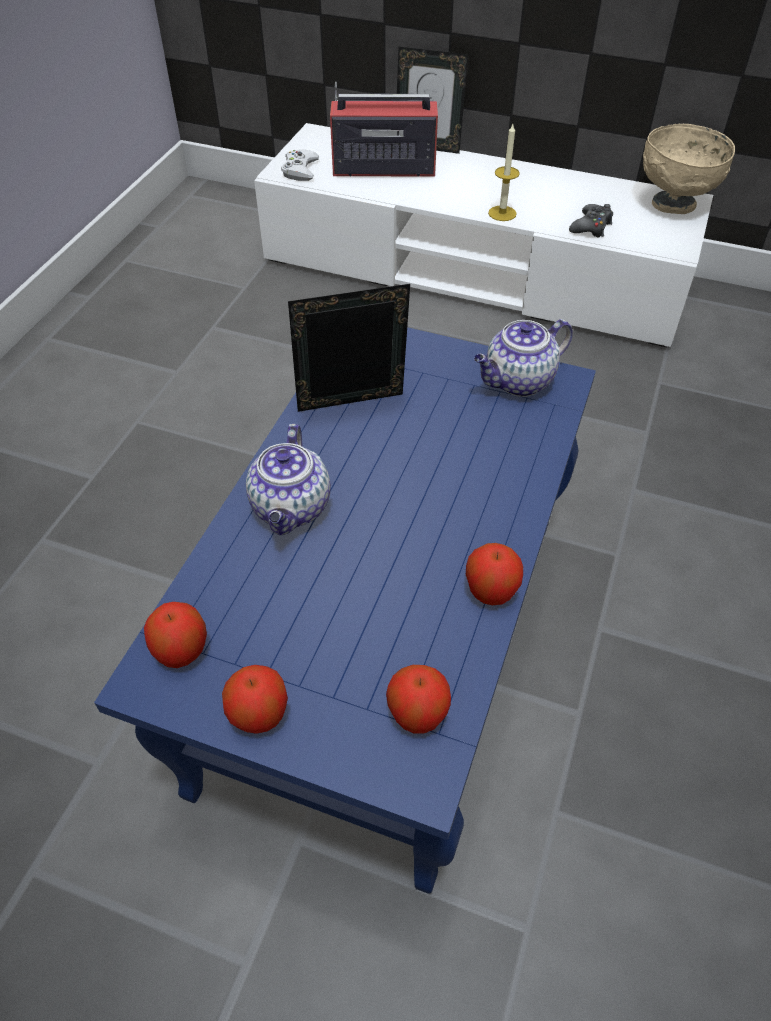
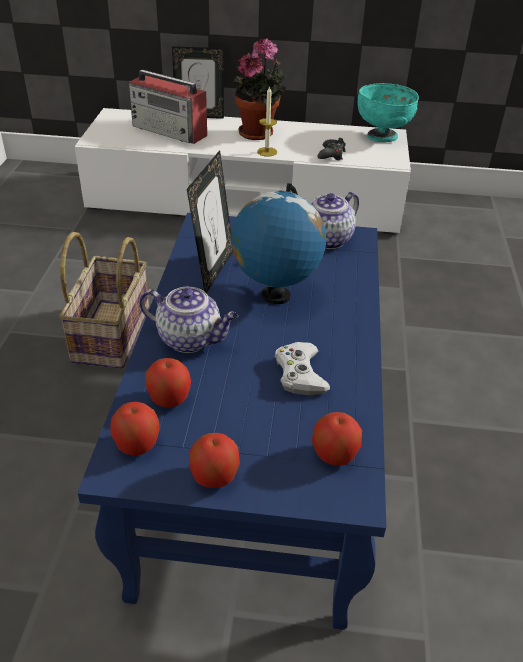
camera: 15 degrees left, 10 degrees down
teapot [246,424,331,535] -> teapot turned 60 degrees counterclockwise [139,287,238,353]
white game controller [281,149,319,181] -> white game controller moved to [275,342,330,395]
picture frame [288,284,410,412] -> picture frame turned 135 degrees clockwise [187,150,233,293]
radio [330,82,438,177] -> radio turned 135 degrees counterclockwise [129,70,207,144]
apple [466,543,523,605] -> apple moved to [146,358,191,407]
beige bowl [643,124,735,214] -> turquoise bowl [358,83,419,142]
none -> basket [59,232,149,369]
none -> globe [231,183,326,304]
none -> potted plant [233,38,286,140]

